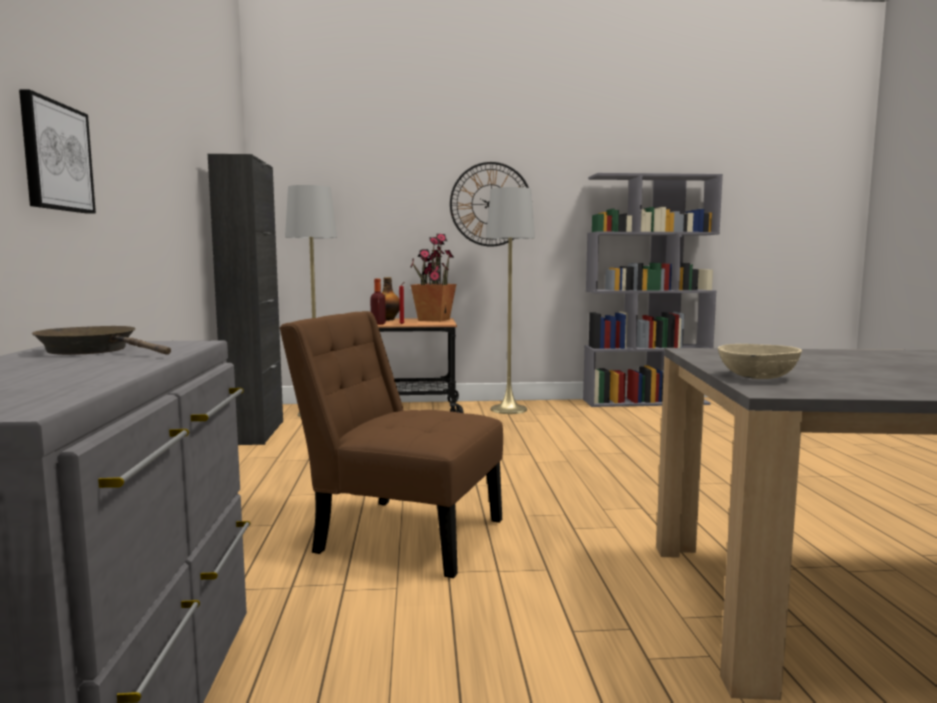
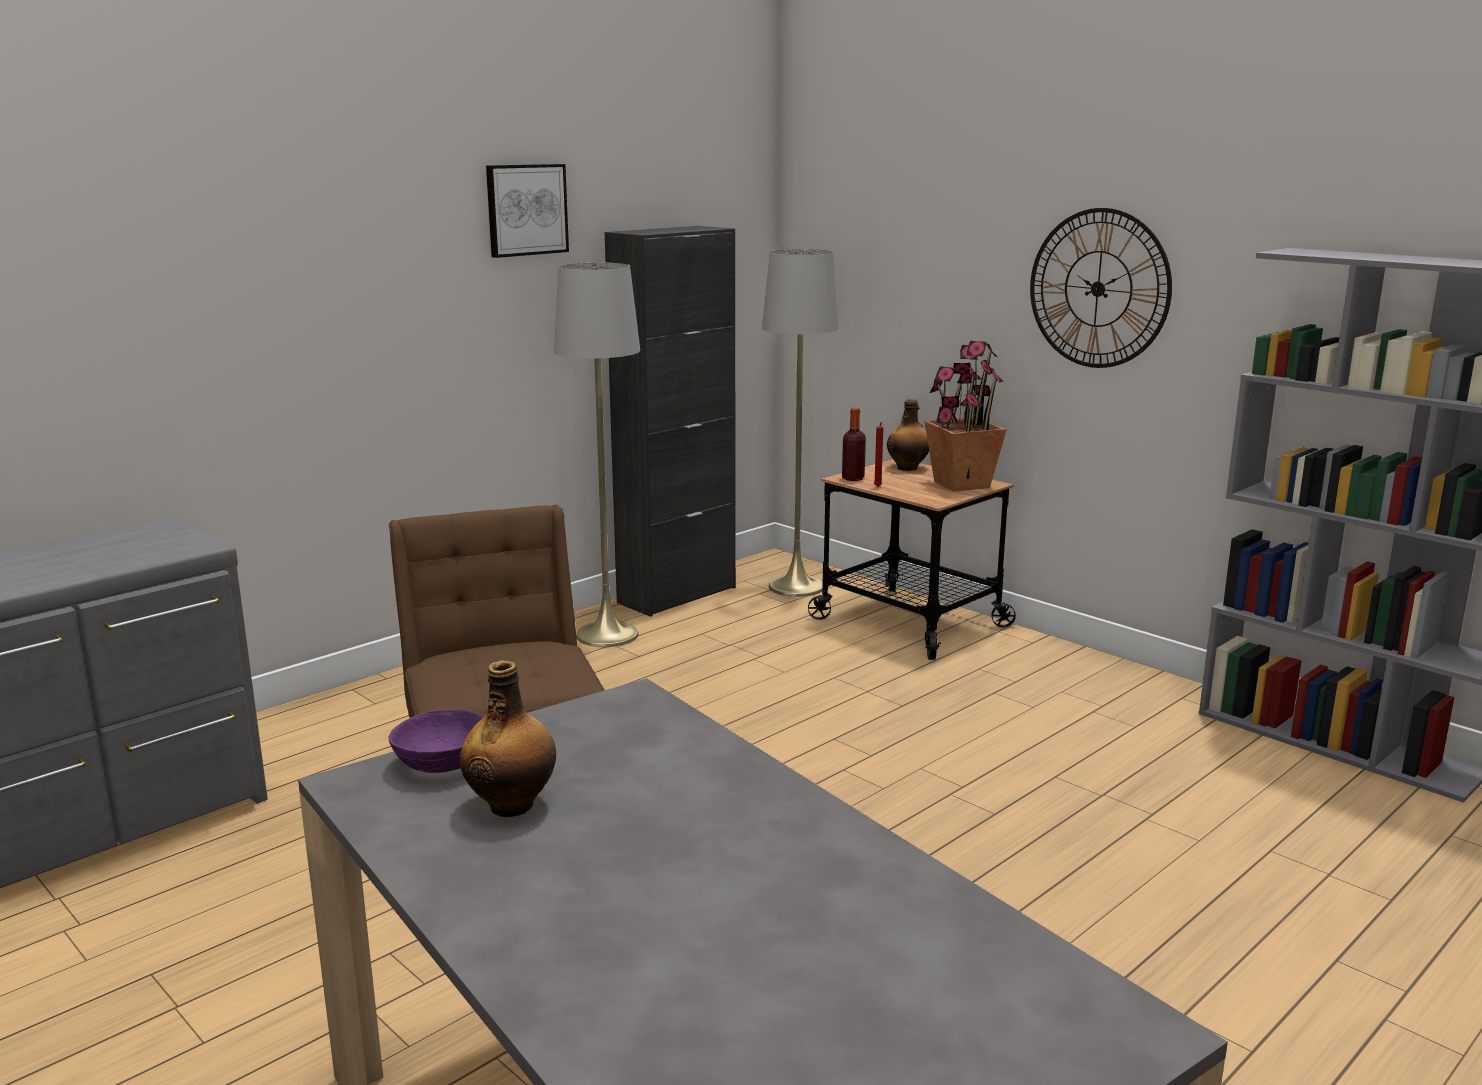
camera: 50 degrees right, 10 degrees up
picture [19,89,96,214] -> picture moved to [486,164,569,258]
brown frying pan [32,326,171,355] -> none
grey floor lamp [486,187,535,414] -> grey floor lamp moved to [554,262,640,647]
beige bowl [718,344,802,379] -> purple bowl [388,709,484,773]
none -> bottle [460,660,556,817]

